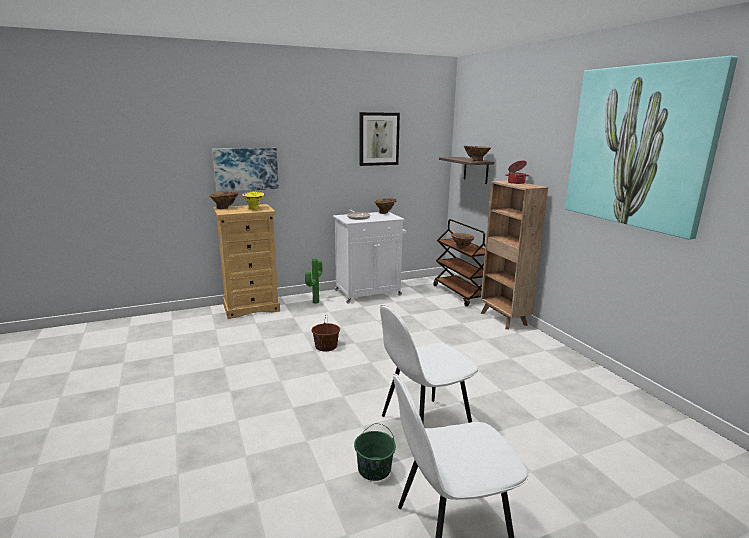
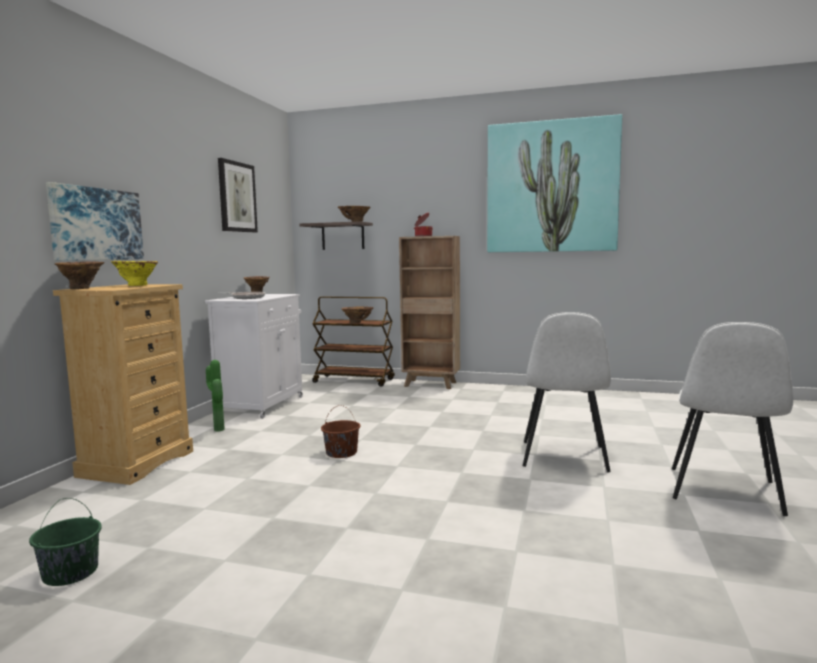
camera: 50 degrees left, 10 degrees down
green bucket [354,424,396,481] -> green bucket moved to [29,498,101,586]

